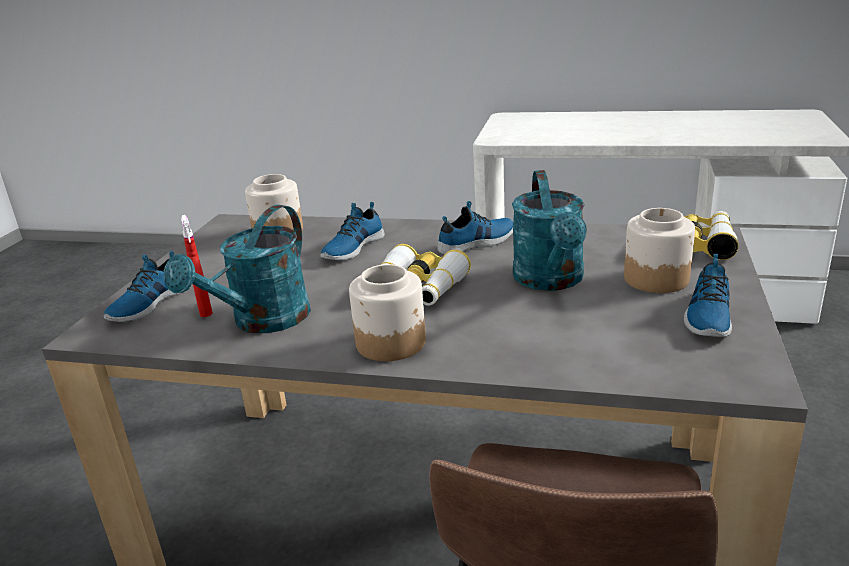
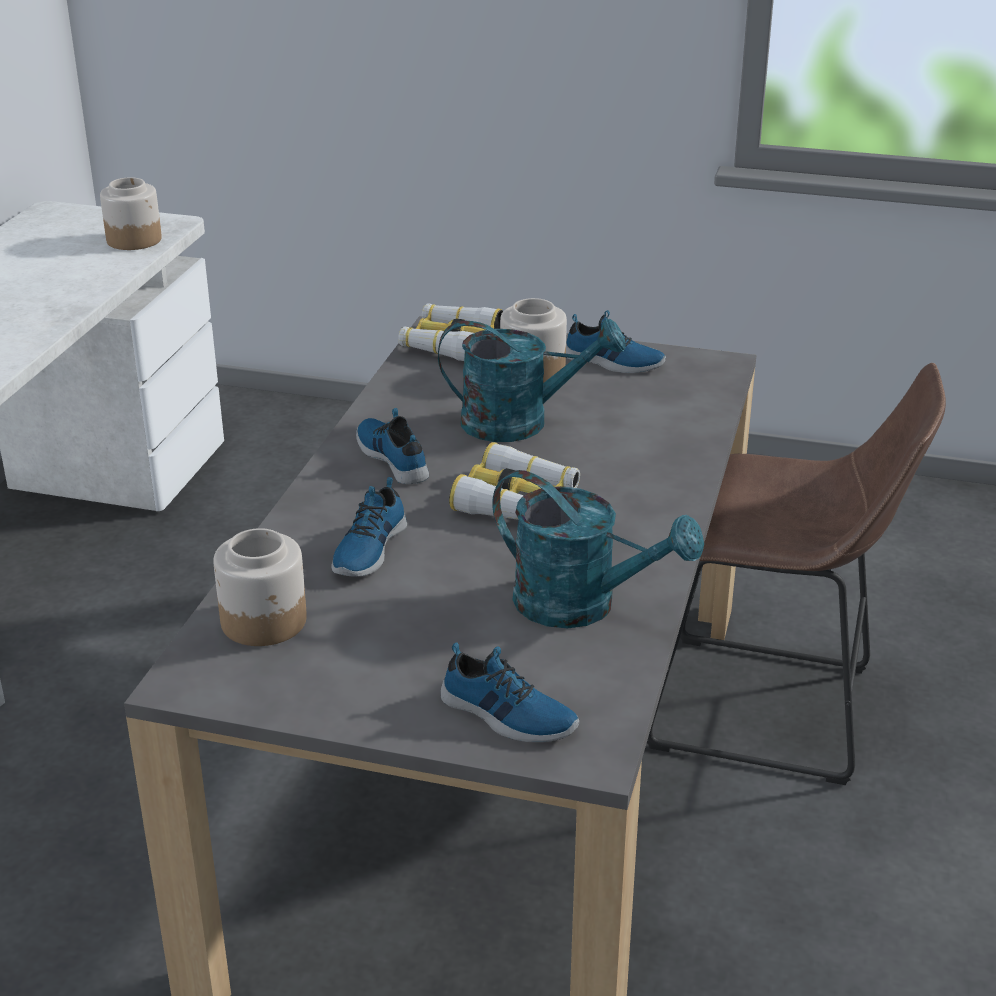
camera: 90 degrees left, 5 degrees up
red spray bottle [181,215,213,317] -> none
shoe [320,202,385,260] -> shoe turned 75 degrees clockwise [331,477,407,577]
jar [349,264,426,361] -> jar moved to [100,177,162,250]

